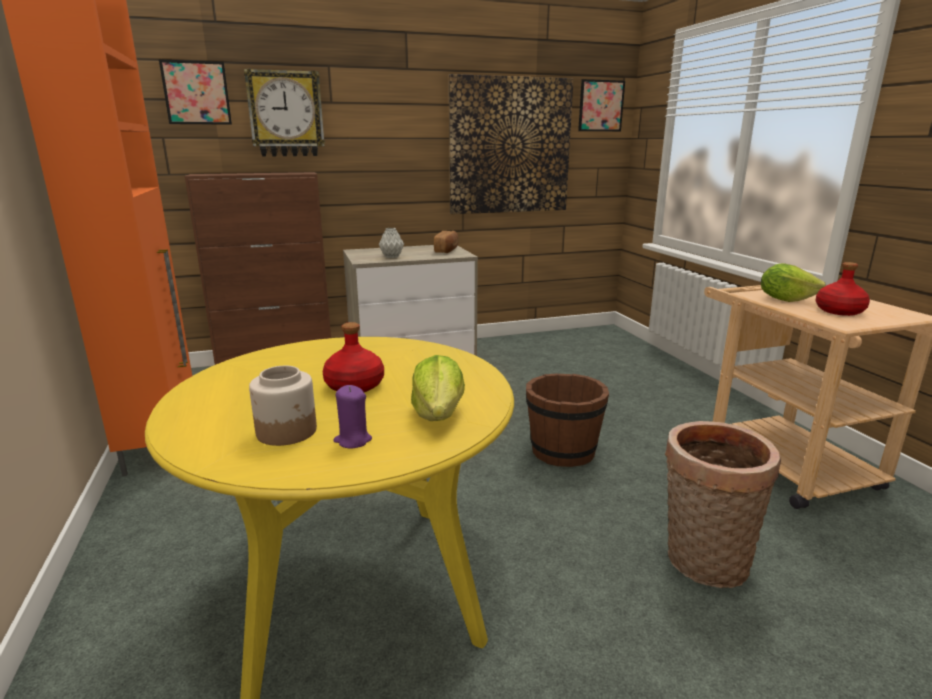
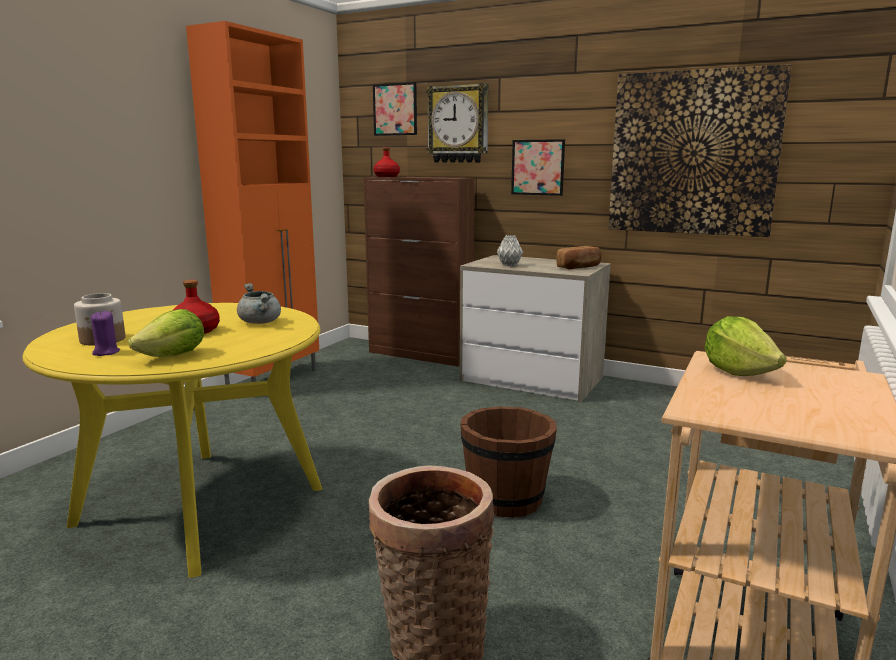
camera: 45 degrees right, 5 degrees down
picture [578,79,625,131] -> picture moved to [511,139,565,196]
red bottle [815,262,870,316] -> red bottle moved to [374,147,400,177]
none -> grey cooking pot [237,283,281,324]

